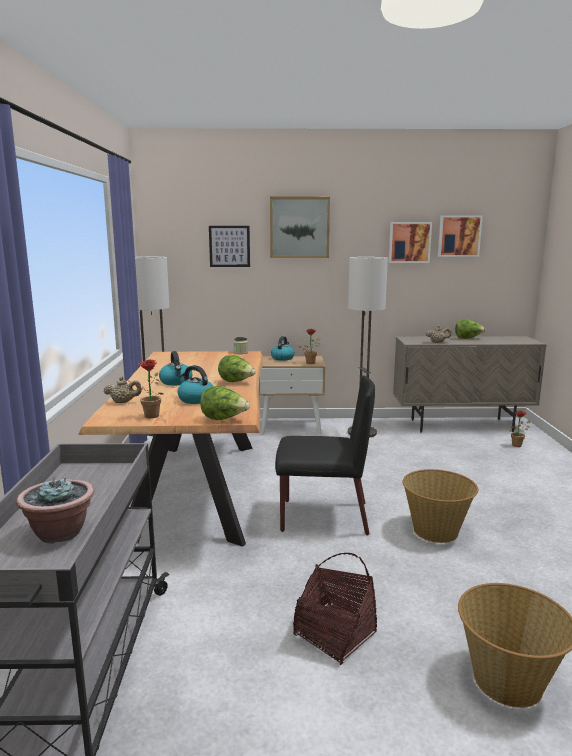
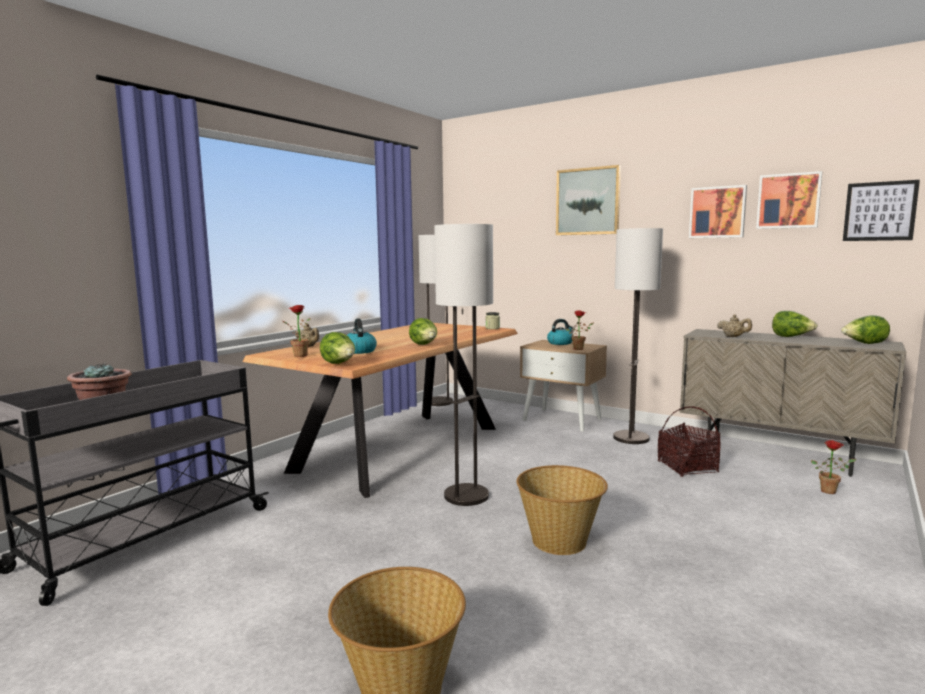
camera: 35 degrees right, 5 degrees down
kettle [159,351,192,386] -> none
picture [209,226,250,267] -> picture moved to [843,180,920,241]
black chair [275,376,375,535] -> floor lamp [434,224,493,506]
basket [293,553,377,665] -> basket moved to [658,407,721,477]
none -> lettuce [841,315,890,344]

